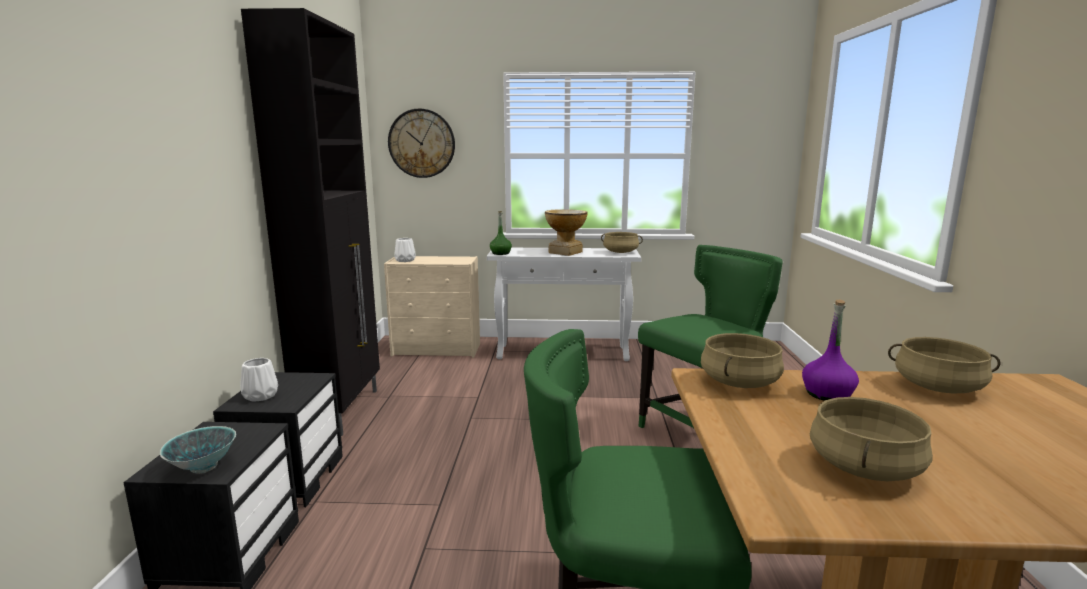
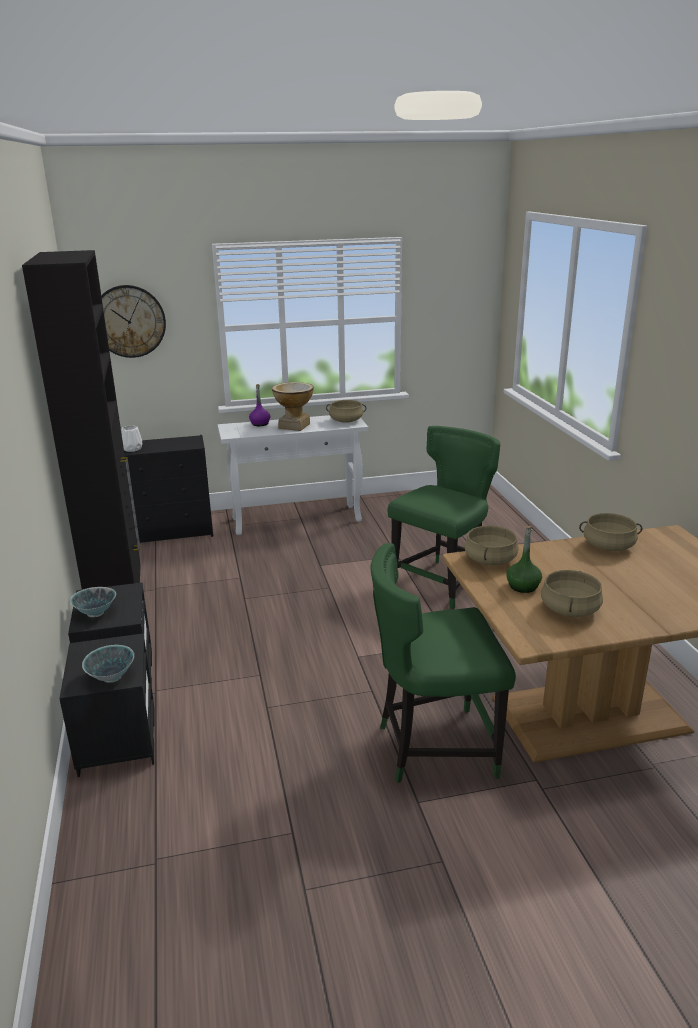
camera: 15 degrees left, 10 degrees up
white vase [240,358,278,402] -> bowl [70,587,116,617]
beige dresser [384,256,480,358] -> black dresser [124,435,213,543]
green bottle [490,211,512,255] -> green bottle moved to [506,526,542,593]
purple bottle [802,300,859,401] -> purple bottle moved to [249,384,270,426]

